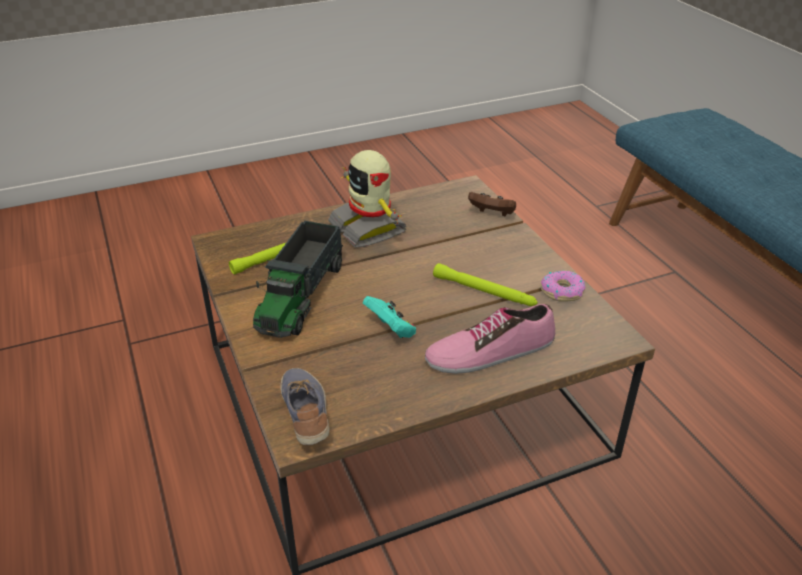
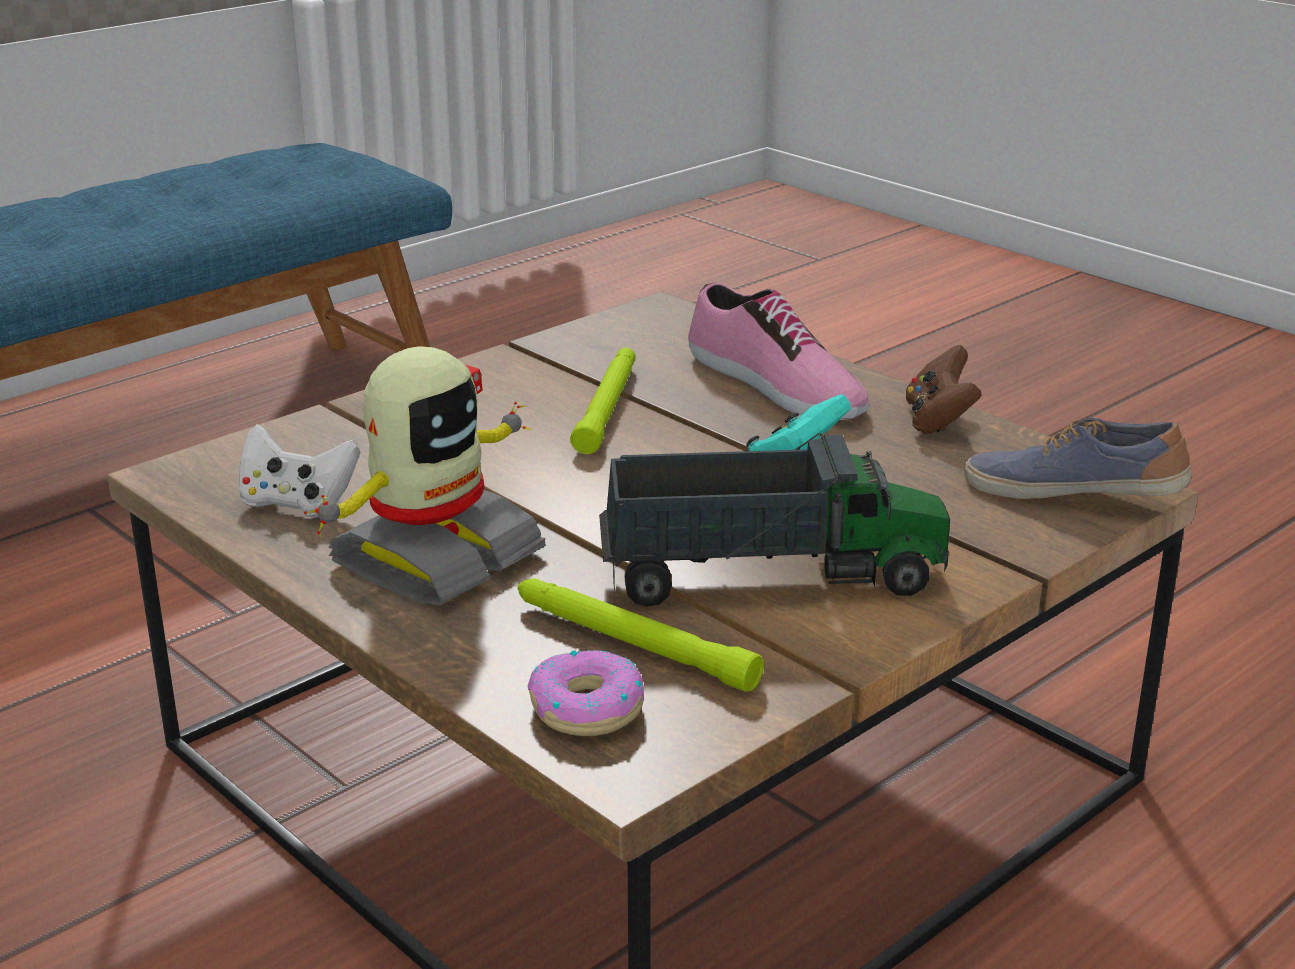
camera: 110 degrees left, 10 degrees down
shoe [281,368,329,445] -> shoe turned 60 degrees clockwise [964,418,1192,499]
brown game controller [468,192,516,216] -> brown game controller moved to [906,345,982,434]
donut [541,270,586,302] -> donut moved to [528,650,644,736]
none -> white game controller [239,424,360,518]

